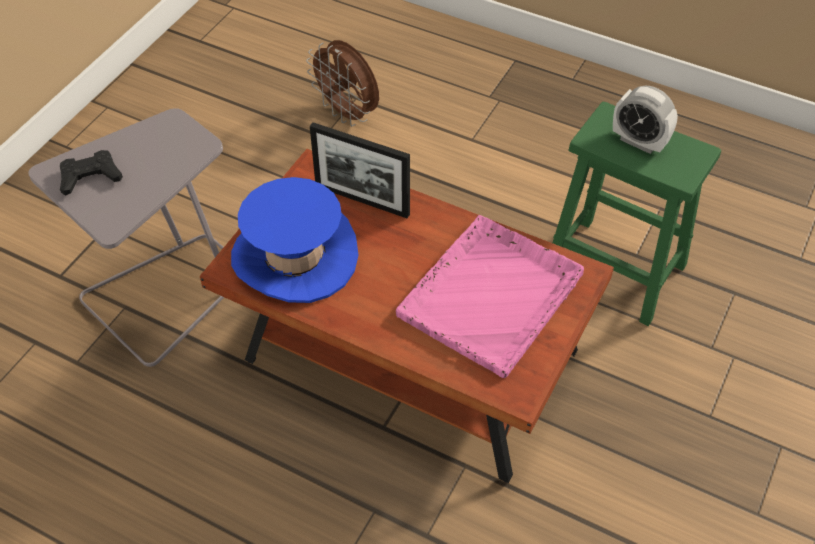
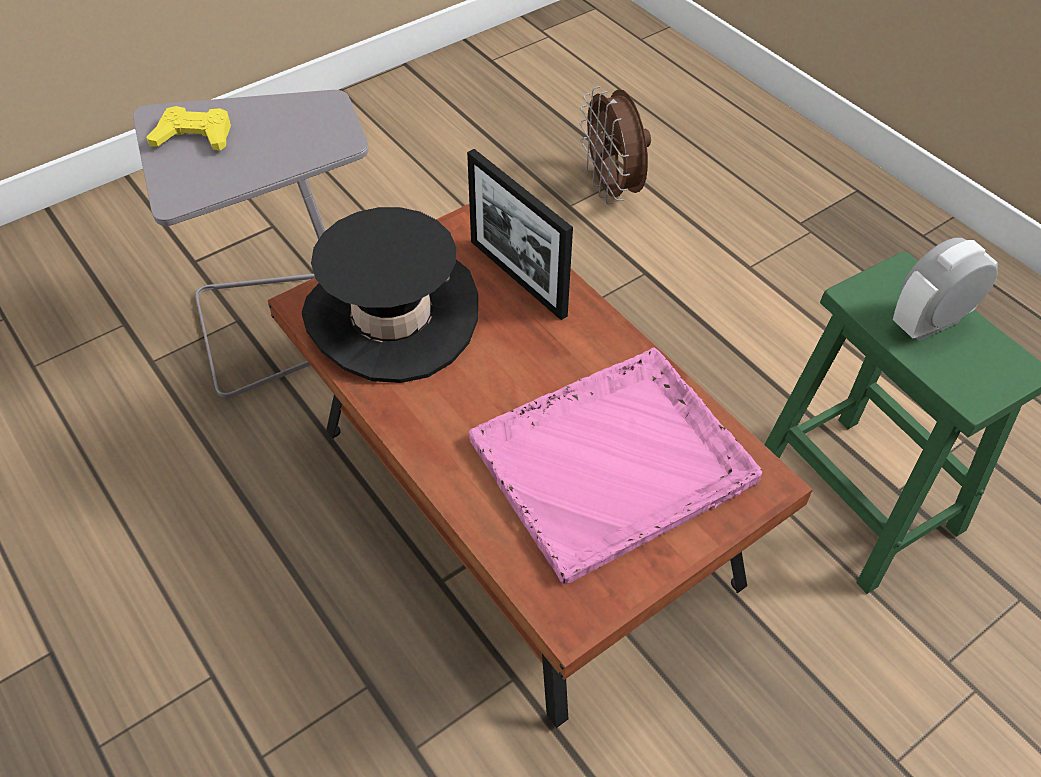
camera: 25 degrees right, 0 degrees up
black game controller [60,150,123,196] -> yellow game controller [146,106,231,151]
blue hat [231,177,359,303] -> black hat [302,207,478,383]
alarm clock [613,86,678,154] -> alarm clock turned 90 degrees clockwise [893,238,998,341]

